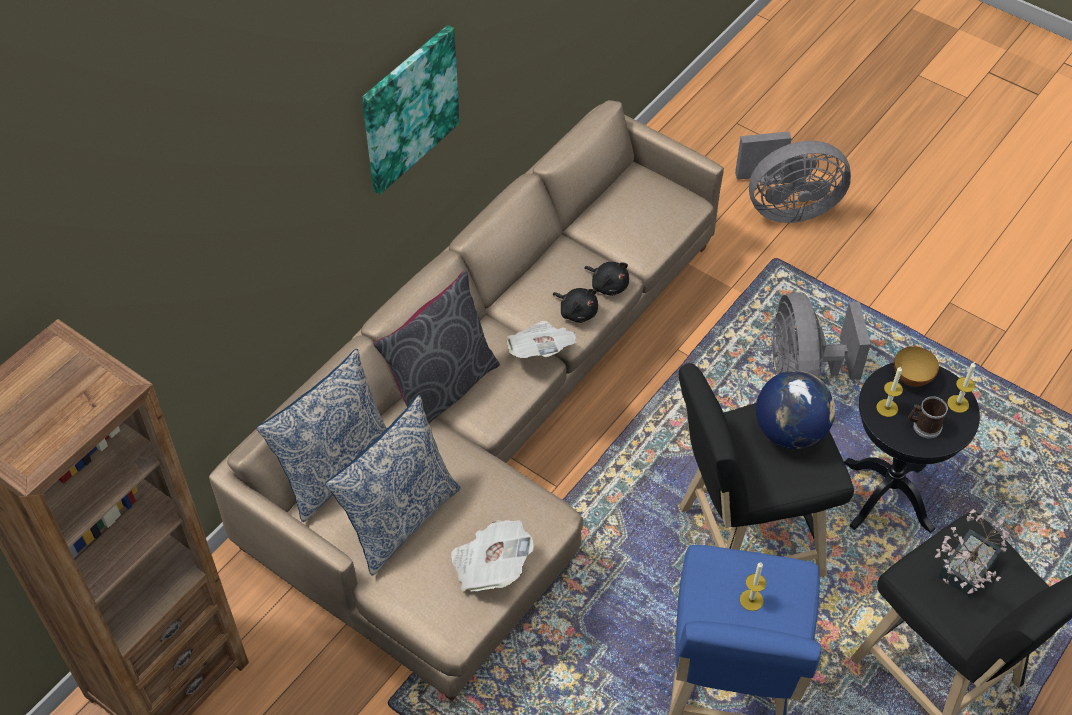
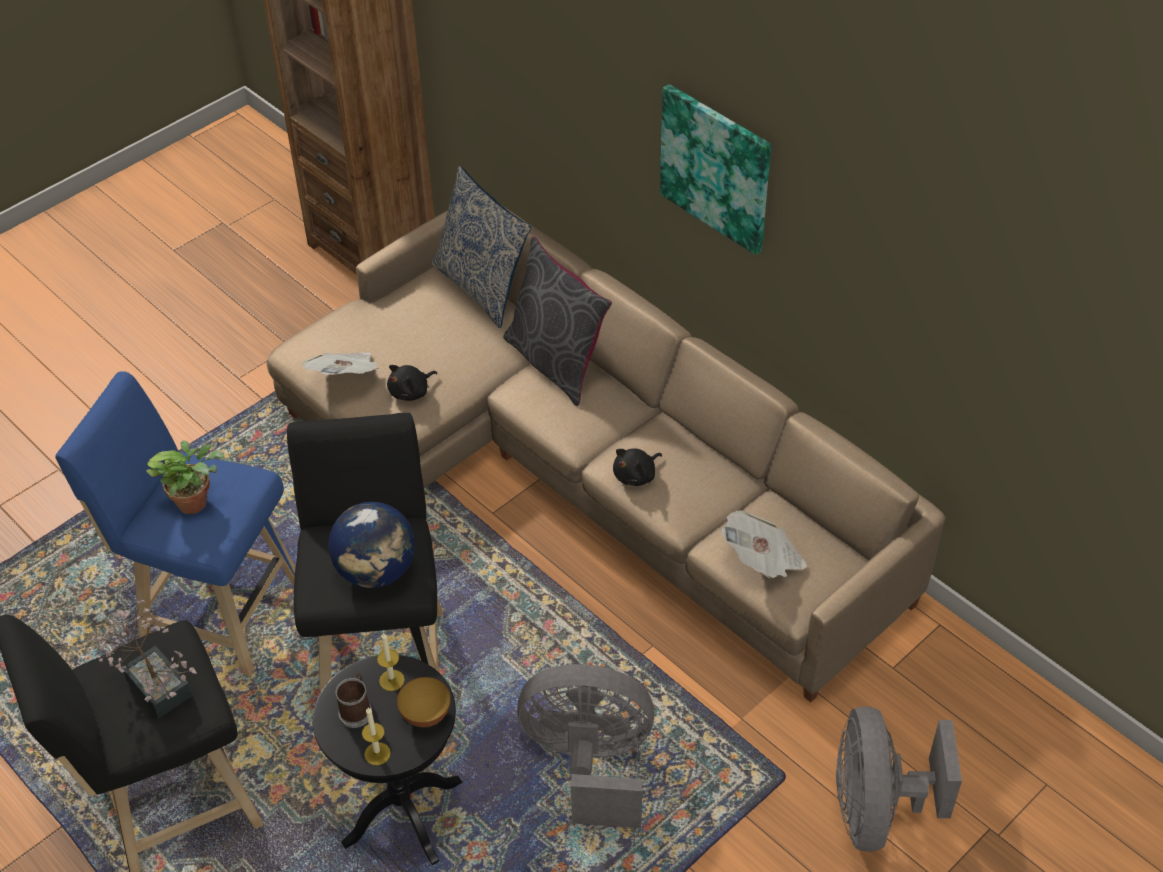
camera: 100 degrees right, 5 degrees down
pillow [325,395,461,576] -> none
newspaper [507,321,576,358] -> newspaper moved to [721,510,807,579]
black plush toy [584,262,629,296] -> black plush toy moved to [387,365,437,401]
candle [740,562,766,611] -> potted plant [146,440,225,514]

